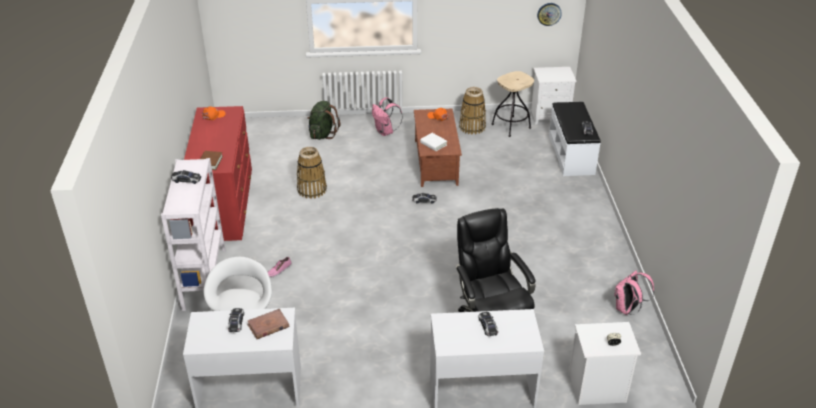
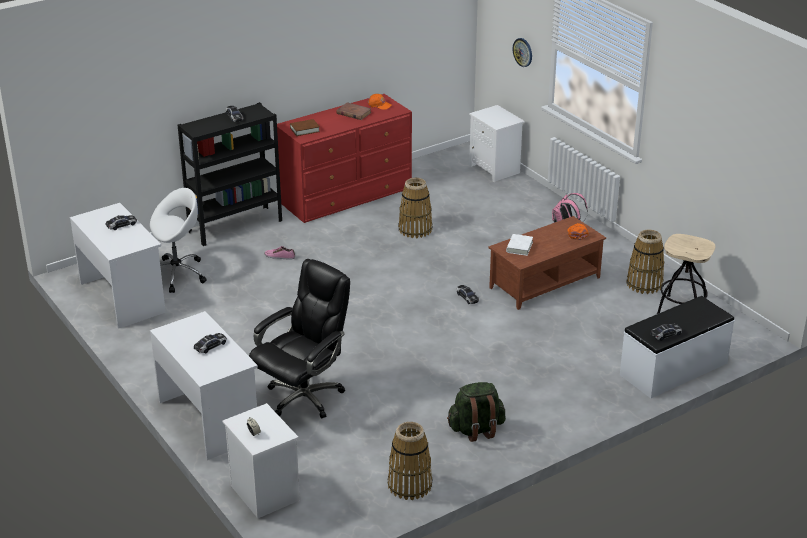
camera: 60 degrees right, 5 degrees down
white bookcase [161,158,226,311] -> black bookcase [178,102,282,246]
brown book [247,309,289,339] -> brown book moved to [336,102,372,120]
green backpack [307,101,340,140] -> green backpack moved to [447,382,506,442]
white nightstand [531,67,576,124] -> white nightstand moved to [469,105,525,182]
wall clock [537,3,562,26] -> wall clock moved to [513,38,532,67]
pink backpack [615,271,654,315] -> basket [387,422,432,500]

